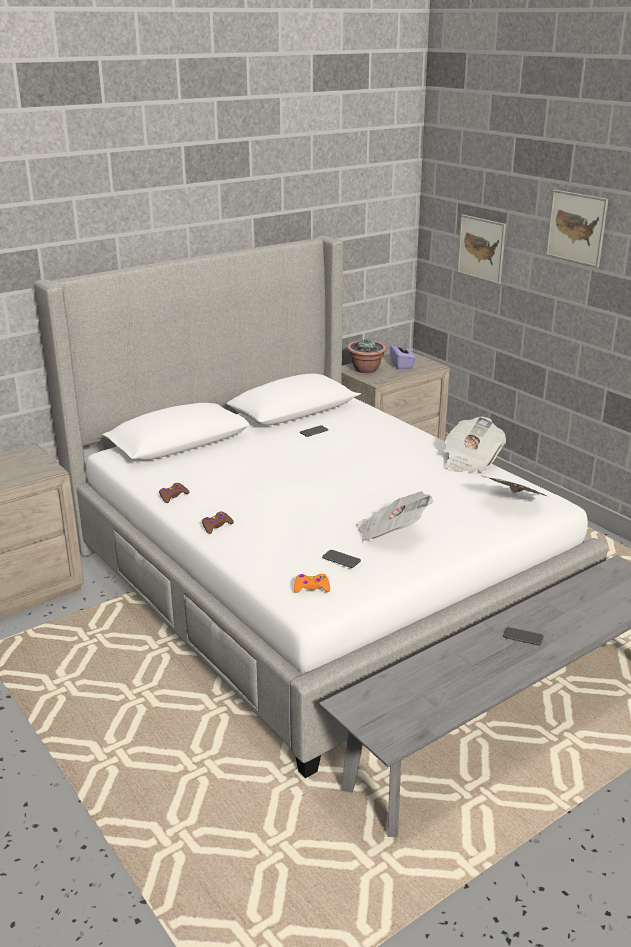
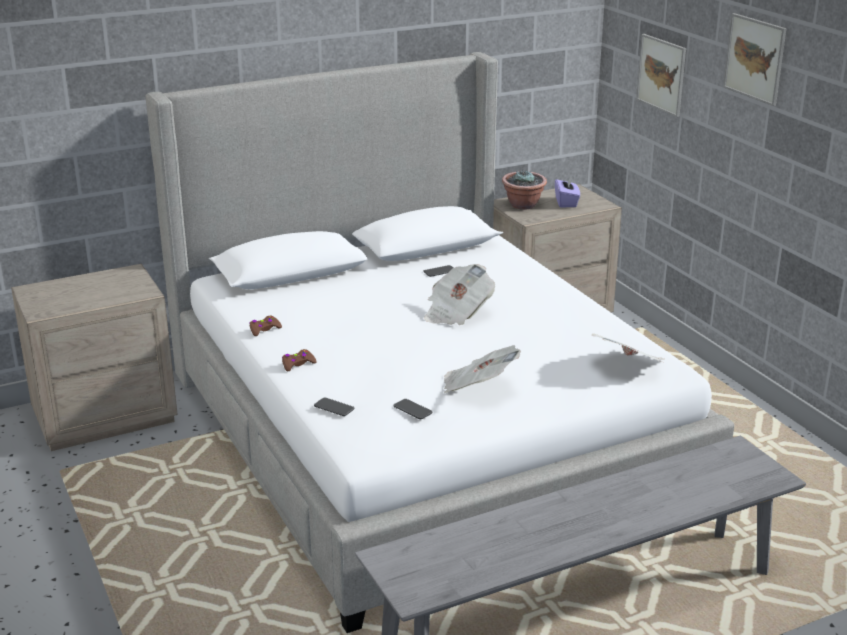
camera: 10 degrees right, 0 degrees up
orange game controller [294,574,330,593] -> none
newspaper [443,417,506,472] -> newspaper moved to [424,264,495,325]
phone [503,627,544,645] -> phone moved to [314,397,354,416]

